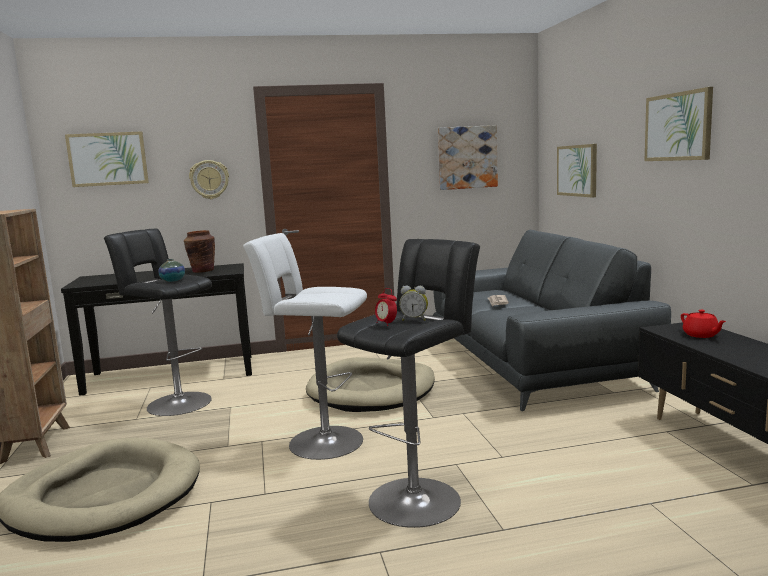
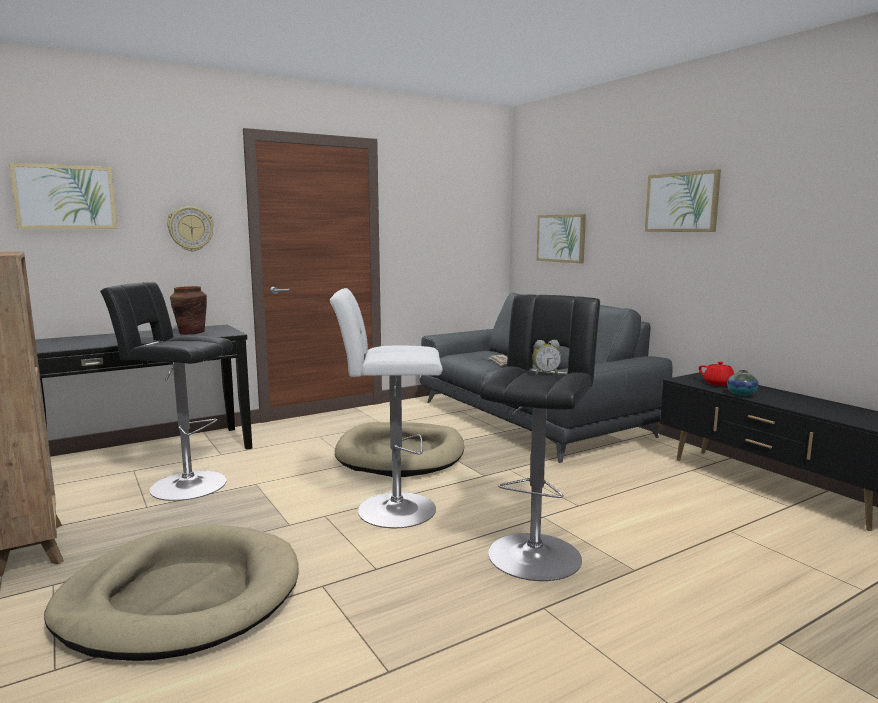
camera: 20 degrees left, 0 degrees up
vase [158,259,185,282] -> vase moved to [727,370,758,396]
alarm clock [375,288,397,326] -> none
picture [438,125,498,190] -> none

